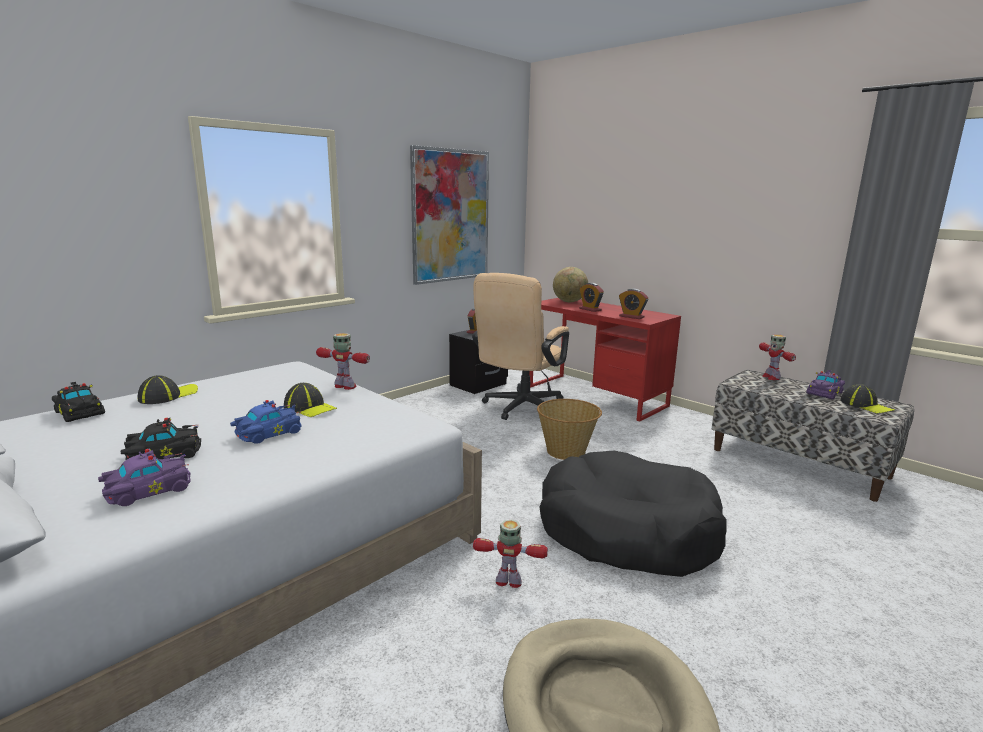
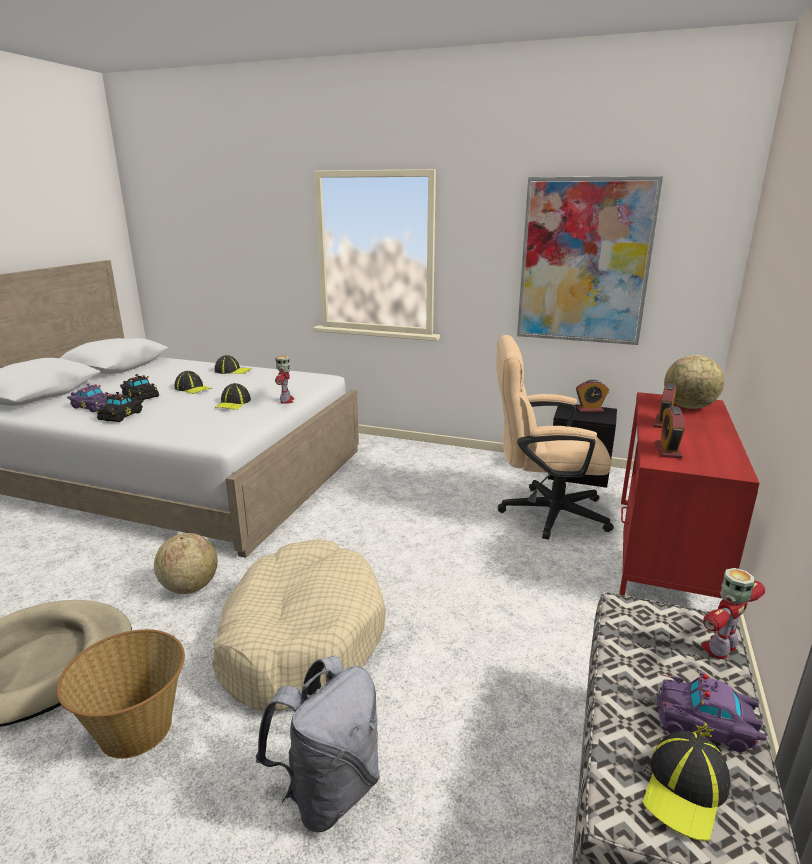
camera: 65 degrees right, 5 degrees up
black toy car [52,382,105,422] -> black toy car moved to [95,392,144,422]
blue toy car [230,400,302,444] -> none
toy robot [473,520,548,588] -> globe [154,533,217,594]
basket [537,399,602,460] -> basket moved to [56,629,185,759]
black dog bed [540,451,727,577] -> beige dog bed [212,540,386,711]
none -> cap [175,371,212,394]
none -> grey backpack [256,656,380,832]

